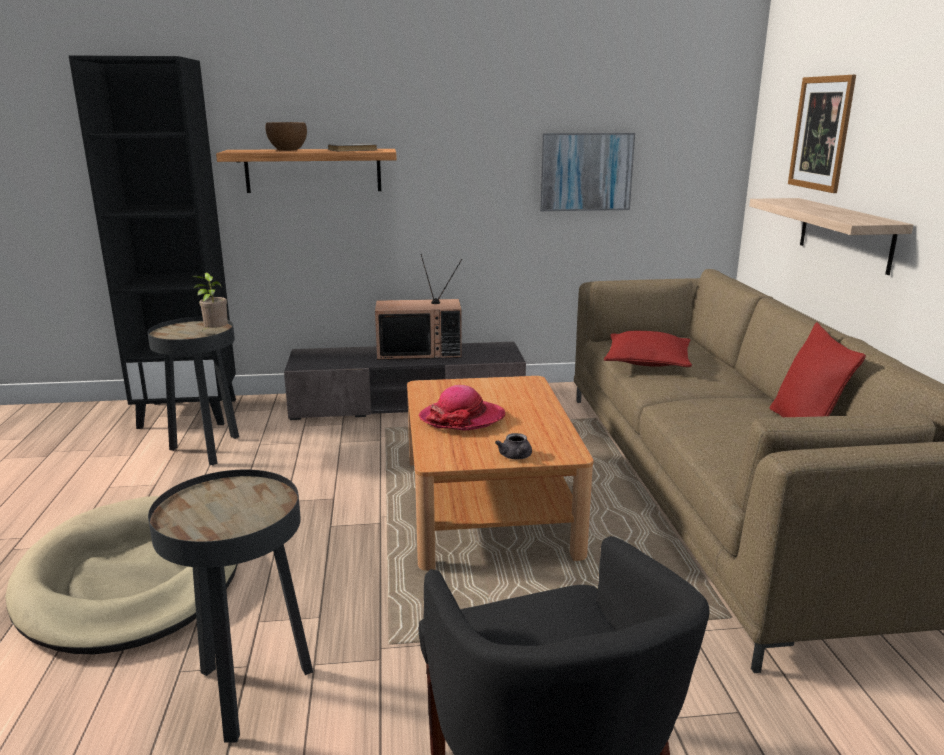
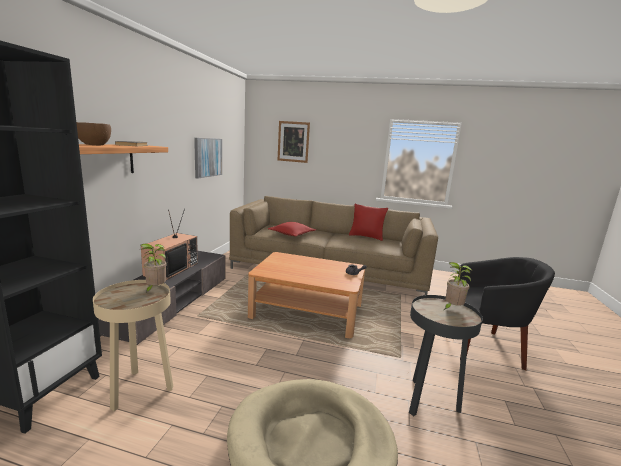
camera: 70 degrees left, 5 degrees down
black side table [147,317,239,465] -> beige side table [93,280,173,411]
hat [419,385,505,431] -> none
shelf [749,198,913,275] -> none
none -> potted plant [444,262,472,310]

